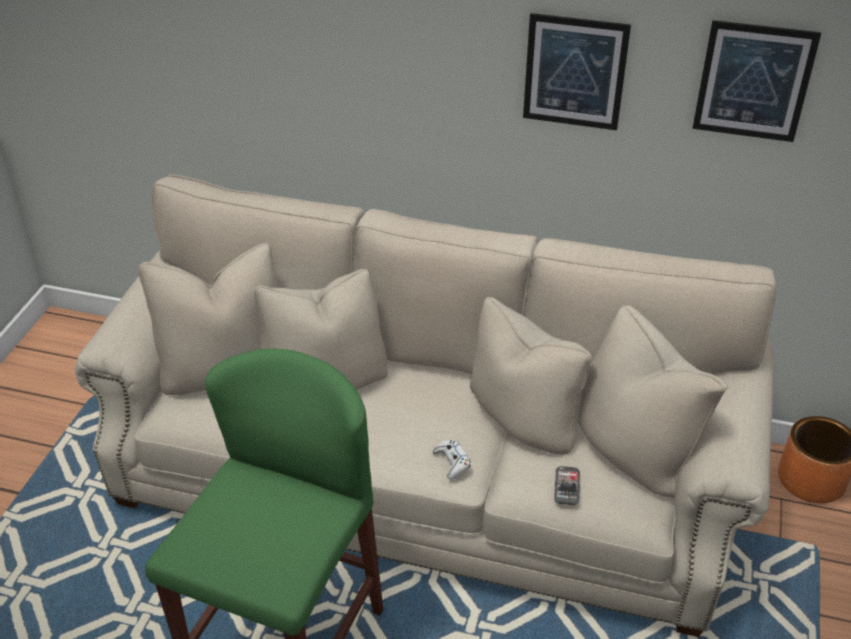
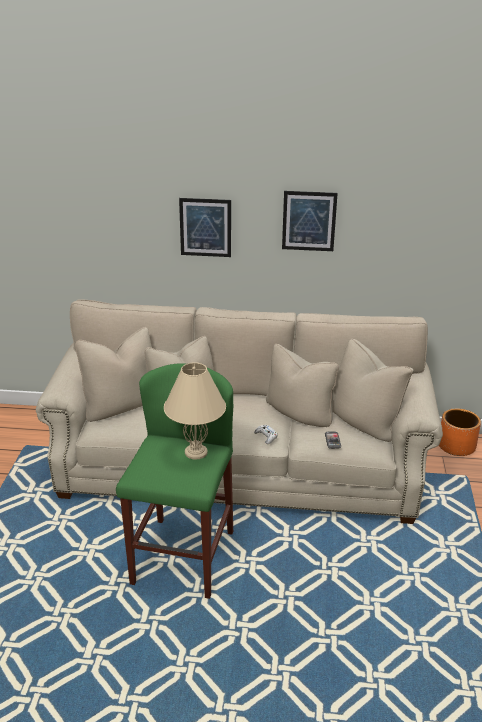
camera: 10 degrees left, 10 degrees down
picture [692,20,821,142] -> picture moved to [179,198,231,257]
none -> beige table lamp [164,362,226,460]

